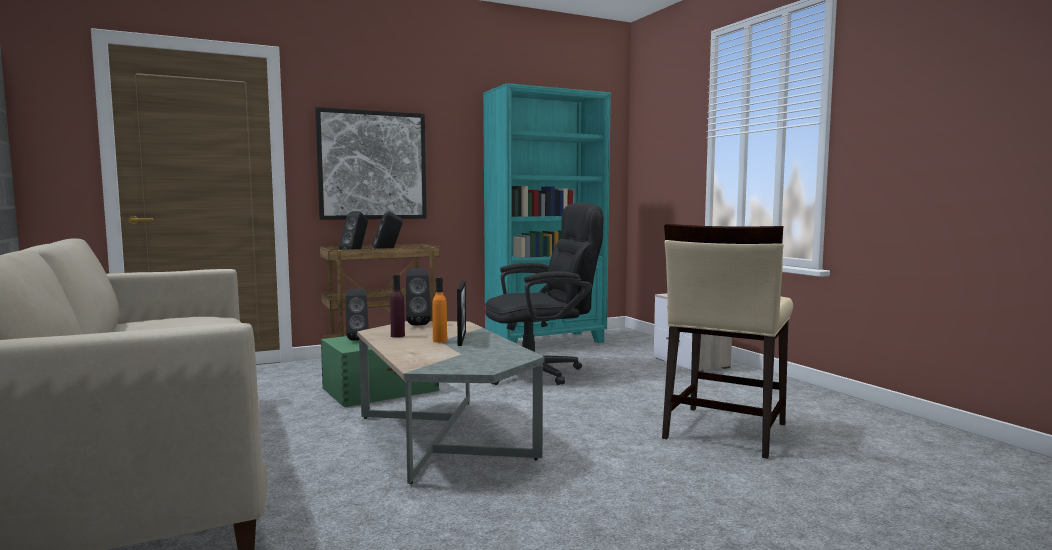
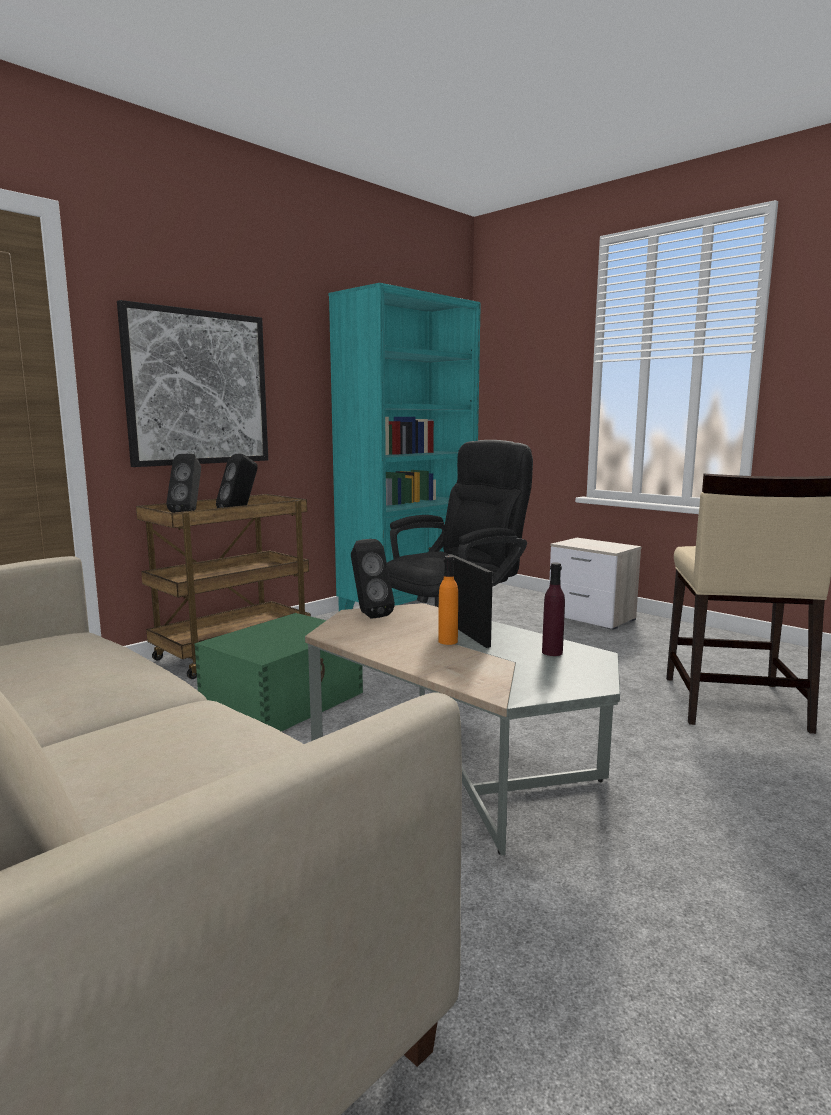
camera: 20 degrees left, 5 degrees up
black speaker [346,289,369,341] -> none
purple bottle [390,275,405,338] -> purple bottle moved to [542,562,565,656]

